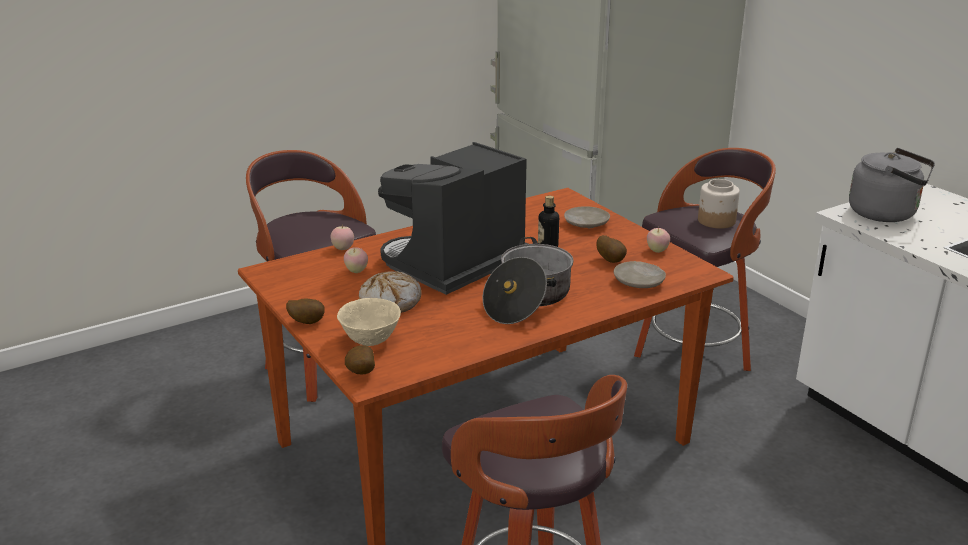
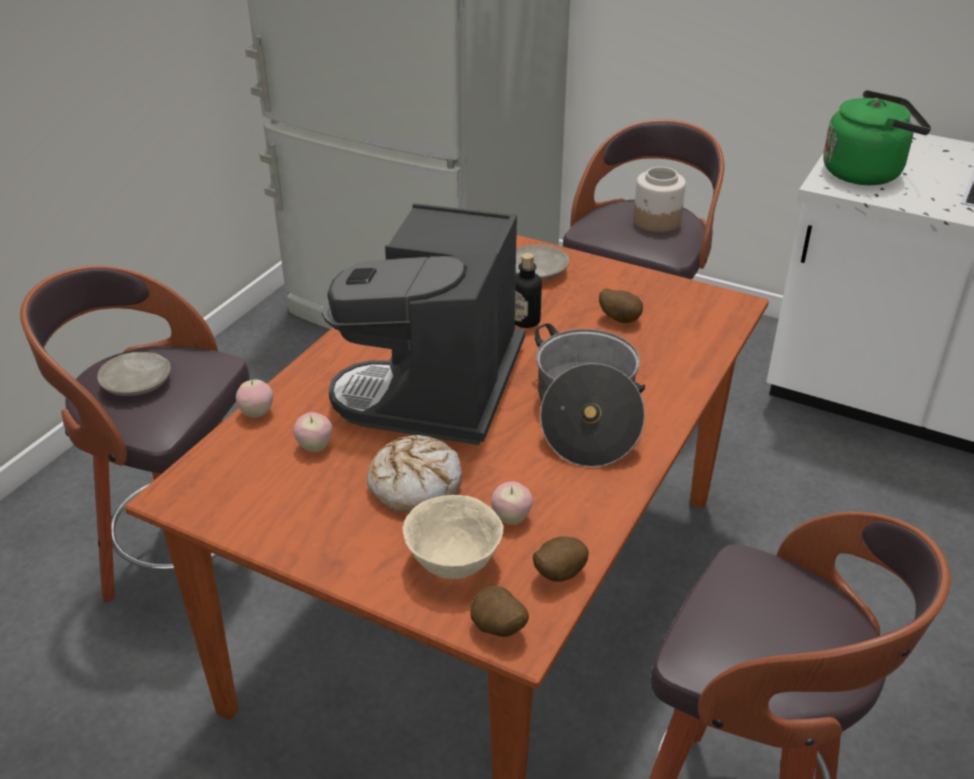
camera: 30 degrees left, 10 degrees up
potato [286,298,325,324] -> potato moved to [533,536,589,582]
beige plate [614,261,666,288] -> beige plate moved to [97,352,171,396]
apple [647,227,670,253] -> apple moved to [491,481,533,525]
grey kettle [849,148,935,222] -> green kettle [823,90,931,185]

